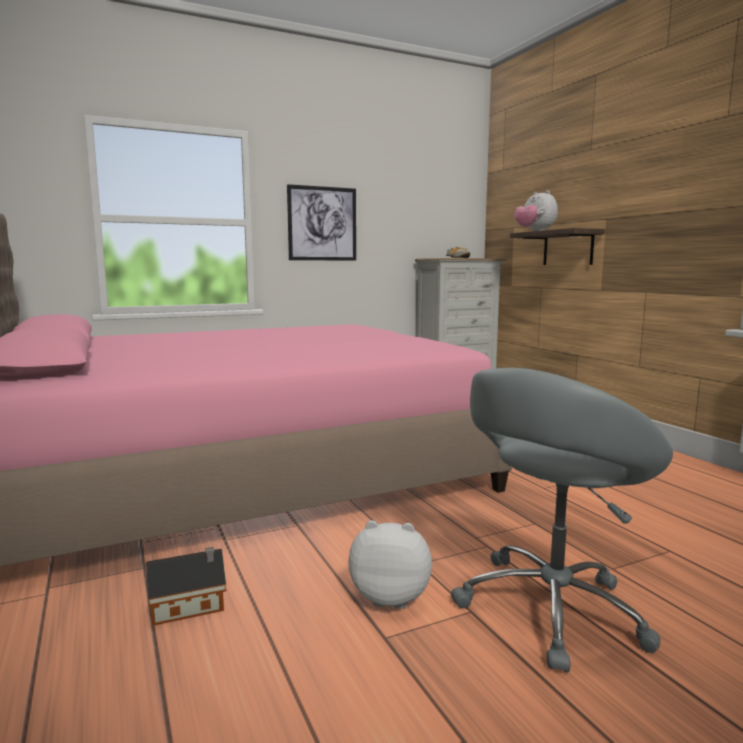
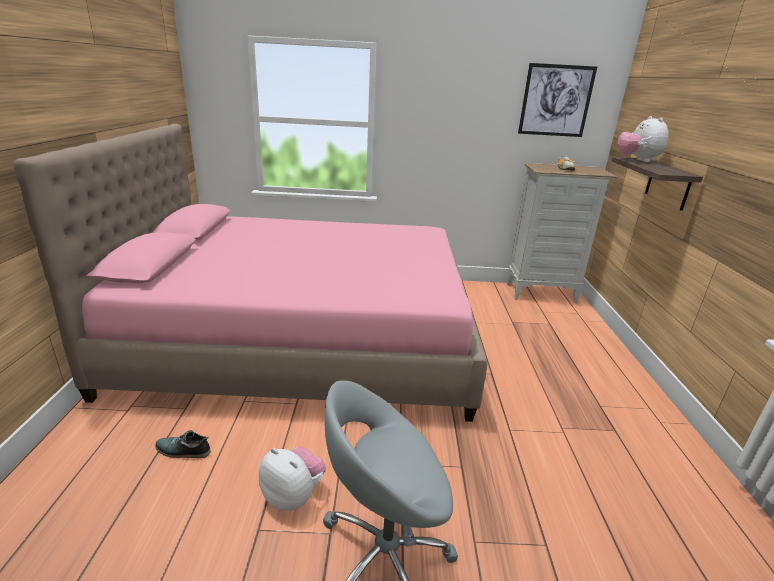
camera: 25 degrees right, 15 degrees up
toy house [146,547,226,626] -> shoe [155,430,211,458]
picture [287,184,356,261] -> picture moved to [518,63,597,137]

